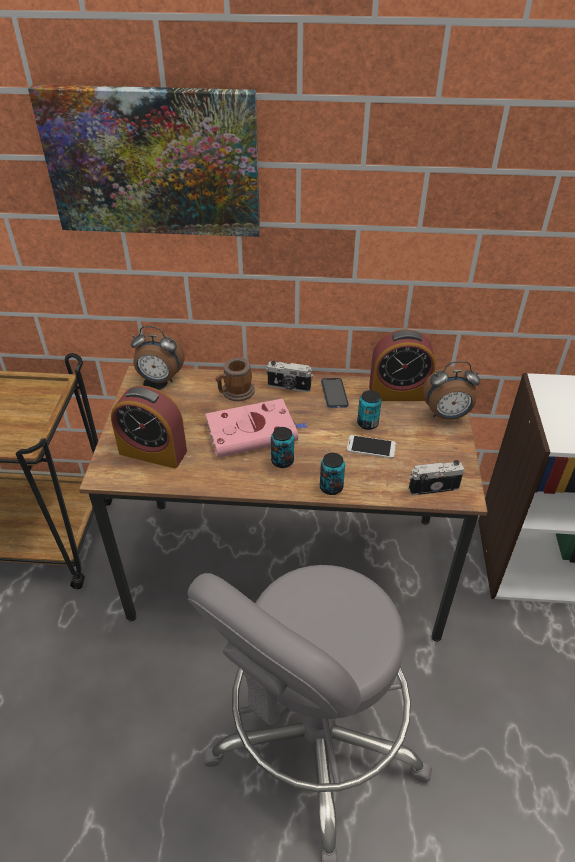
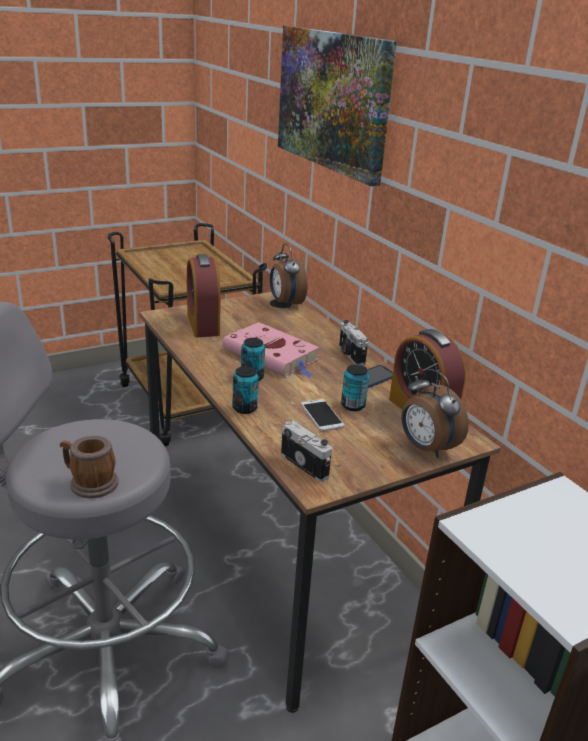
camera: 55 degrees right, 15 degrees down
mug [216,358,255,401] -> mug moved to [60,436,118,499]

